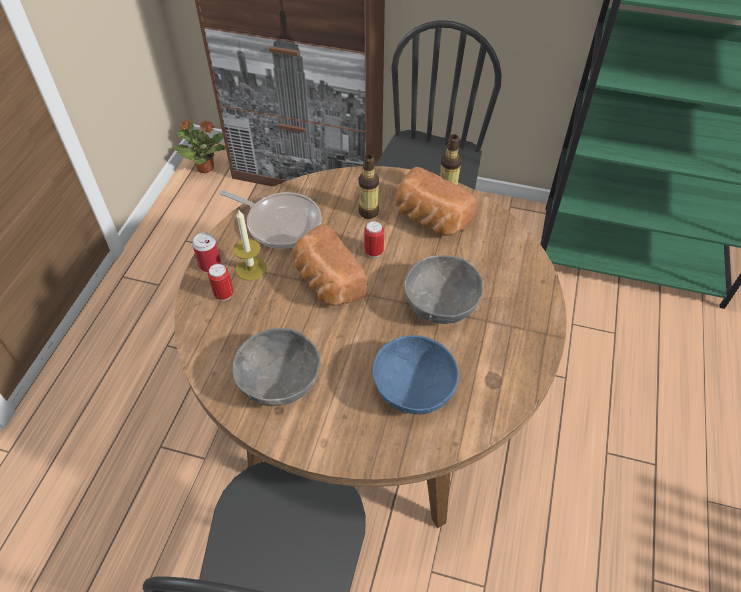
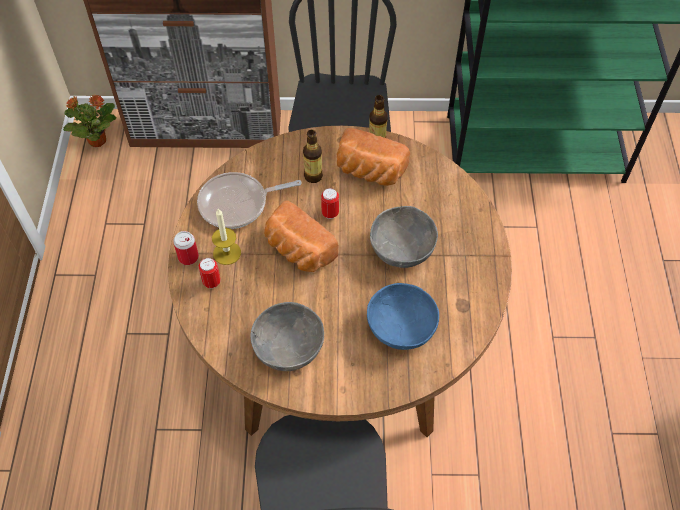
camera: 15 degrees left, 5 degrees up
frying pan [219,190,322,249] -> frying pan turned 150 degrees clockwise [197,172,301,229]

